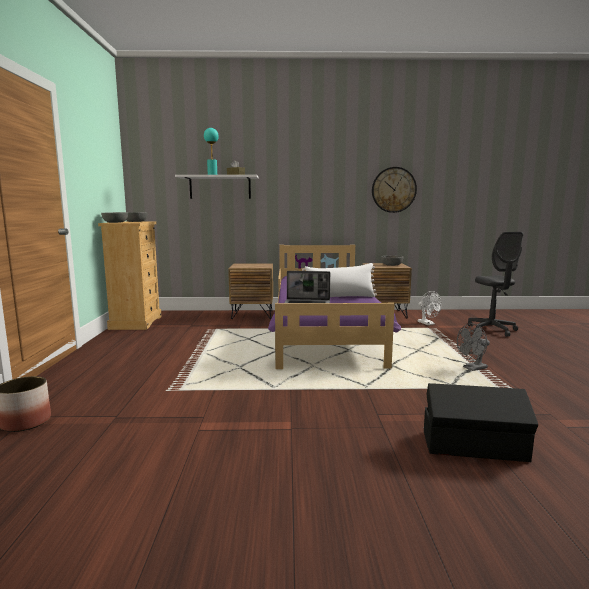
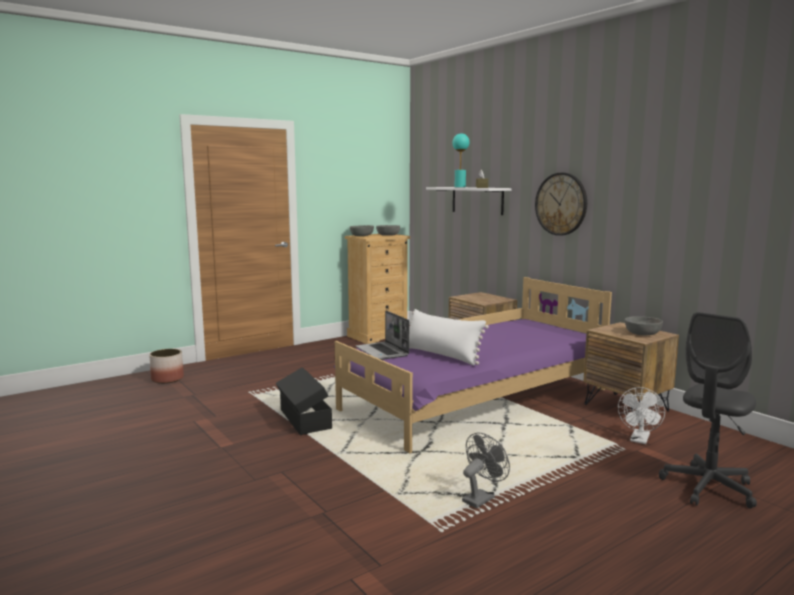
camera: 55 degrees right, 0 degrees up
wall clock [372,167,417,213] -> wall clock moved to [535,173,587,236]
black storage box [424,383,538,462] -> black storage box moved to [276,367,332,435]
grey fan [457,323,490,371] -> grey fan turned 105 degrees clockwise [462,433,510,508]

